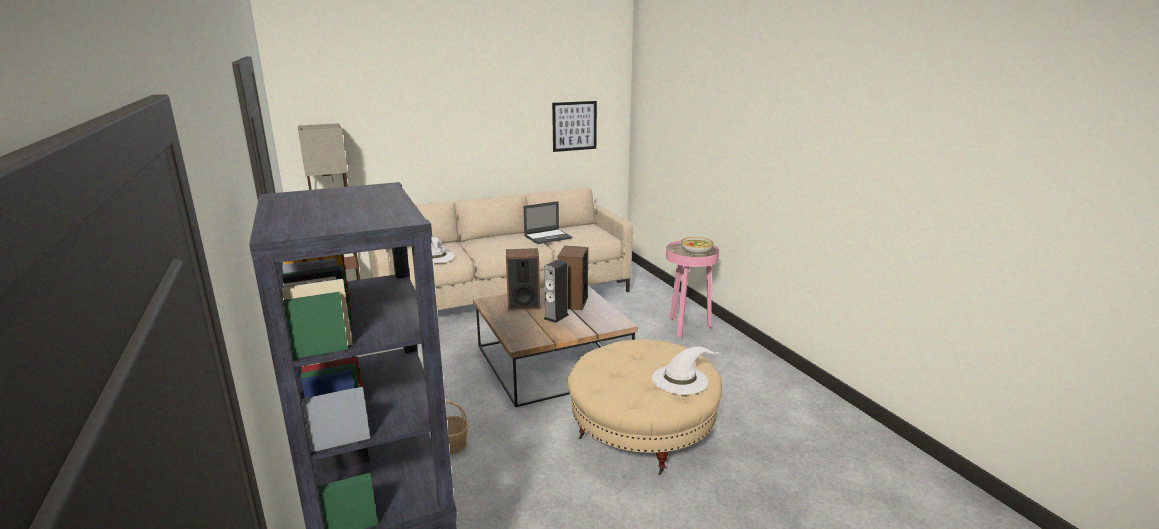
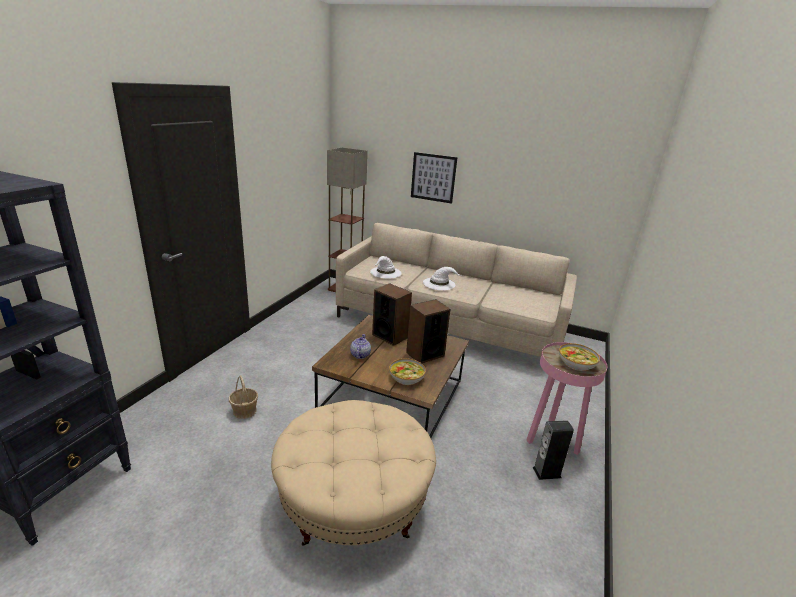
camera: 45 degrees right, 5 degrees up
laptop [524,201,572,244] -> none
speaker [544,259,569,323] -> speaker moved to [532,420,574,480]
picture [552,101,597,152] -> picture moved to [411,152,458,204]
white hat [652,347,719,395] -> white hat moved to [423,267,461,290]
none -> teapot [350,334,371,359]
none -> bowl [389,358,426,385]

